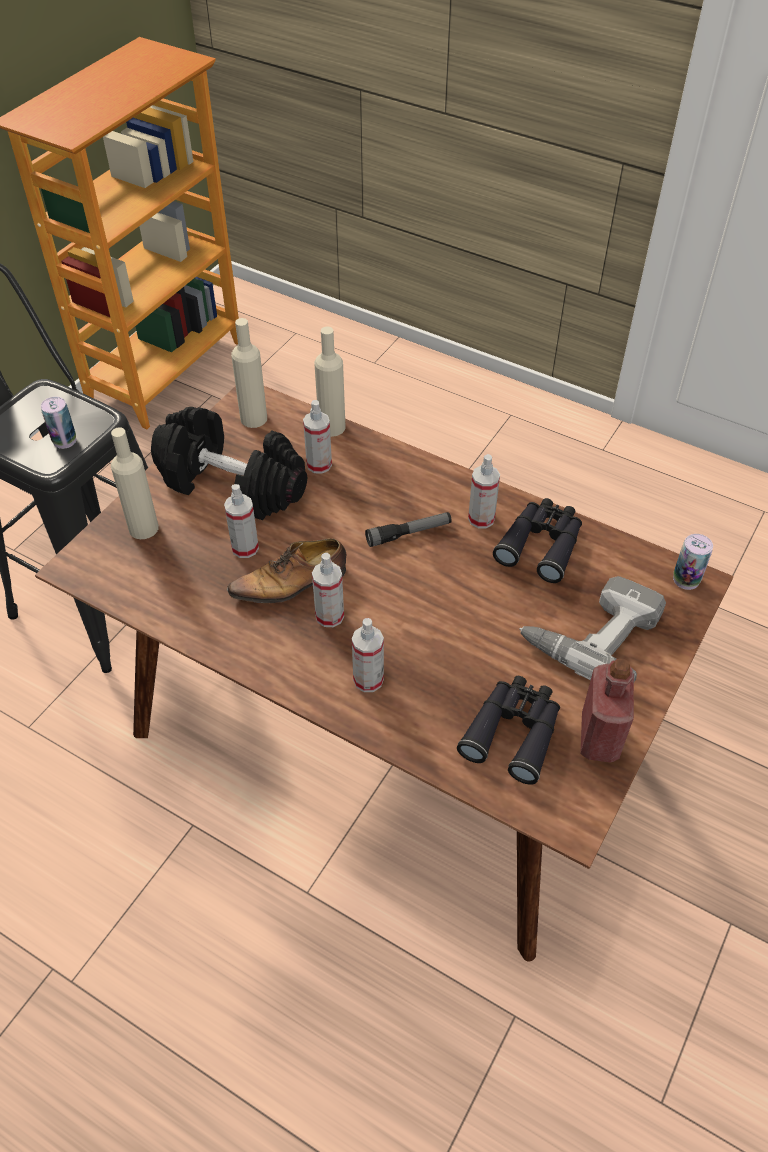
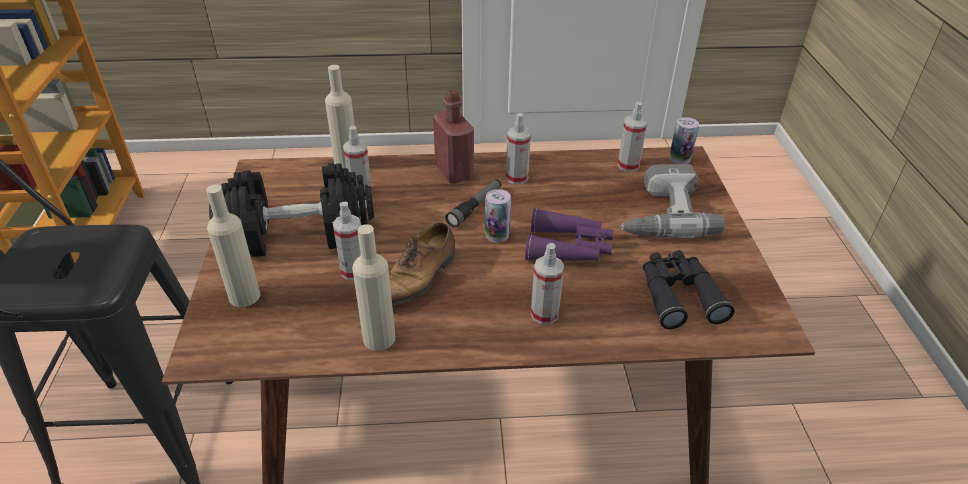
camera: 35 degrees left, 10 degrees down
can [41,397,76,449] -> can moved to [485,189,511,243]
beige bottle [231,318,267,428] -> beige bottle moved to [352,224,396,351]
spray bottle [312,553,344,627] -> spray bottle moved to [618,102,648,172]
black binoculars [493,498,582,583] -> none
red bottle [580,659,634,763] -> red bottle moved to [433,89,474,184]
none -> purple binoculars [525,208,613,261]

